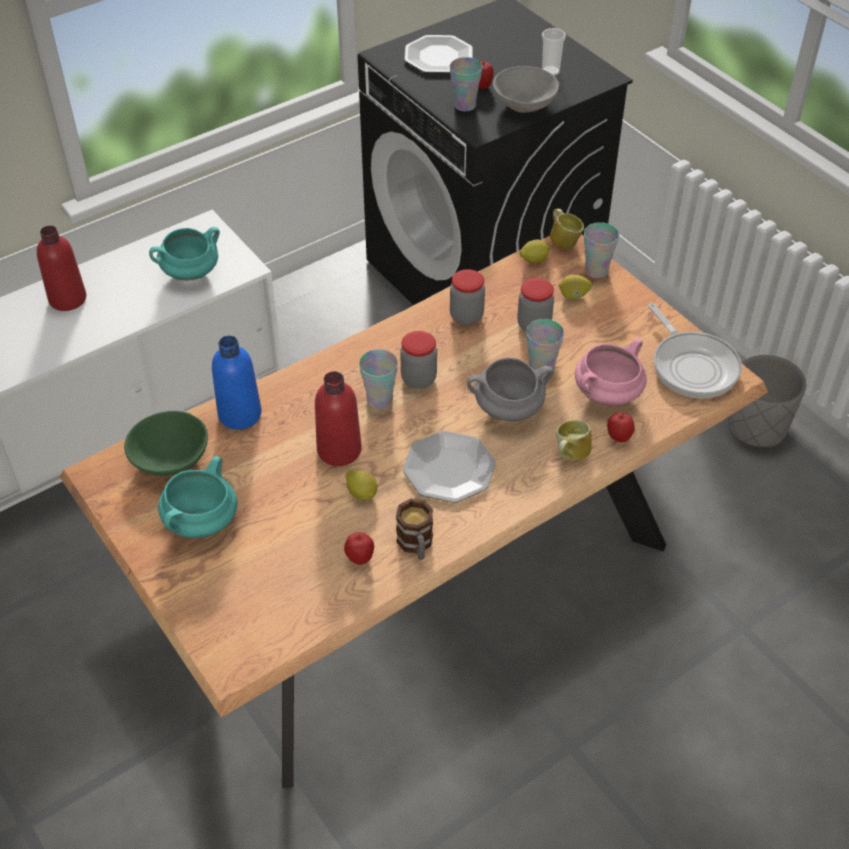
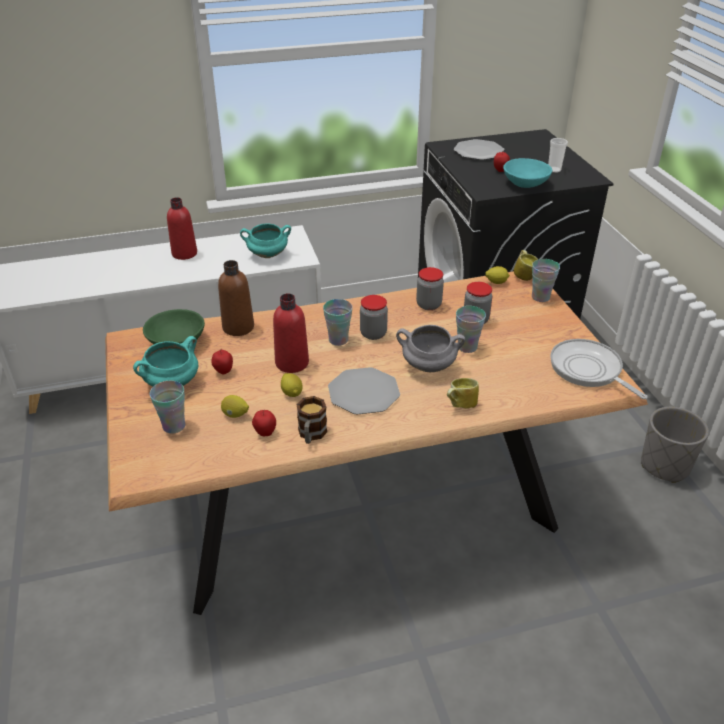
camera: 20 degrees right, 10 degrees down
blue bottle [212,336,261,430] -> brown bottle [218,260,254,336]
cup [450,57,482,111] -> cup moved to [150,381,185,434]
grey bowl [493,66,559,113] -> turquoise bowl [503,158,552,188]
lemon [559,275,592,299] -> lemon moved to [221,395,249,418]
pink cooking pot [575,338,647,406] -> none
apple [607,412,635,442] -> apple moved to [211,349,233,374]
frying pan [648,303,742,399] -> frying pan turned 150 degrees clockwise [550,339,648,399]

